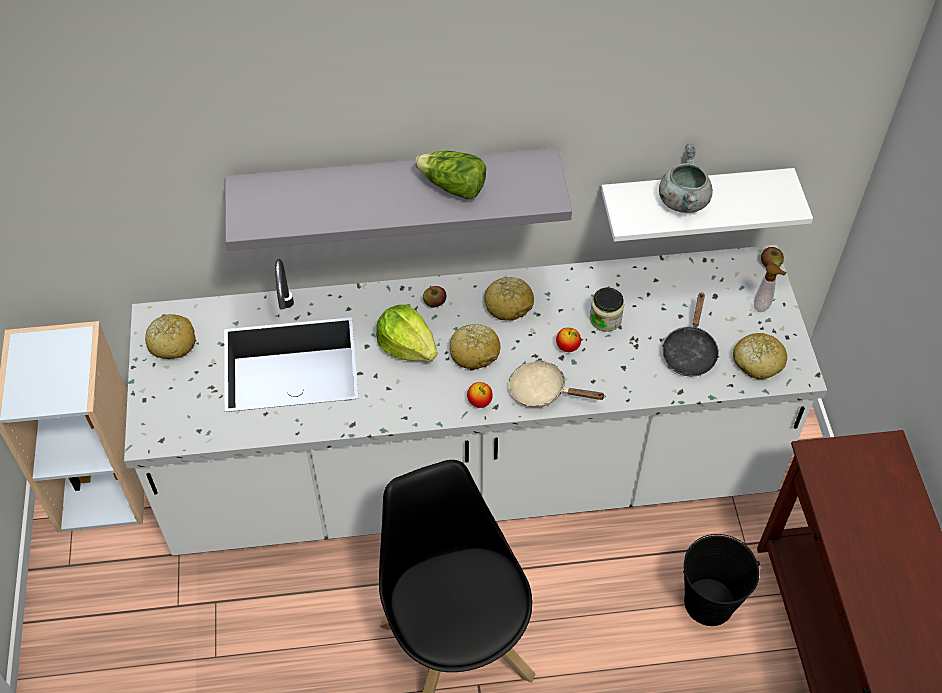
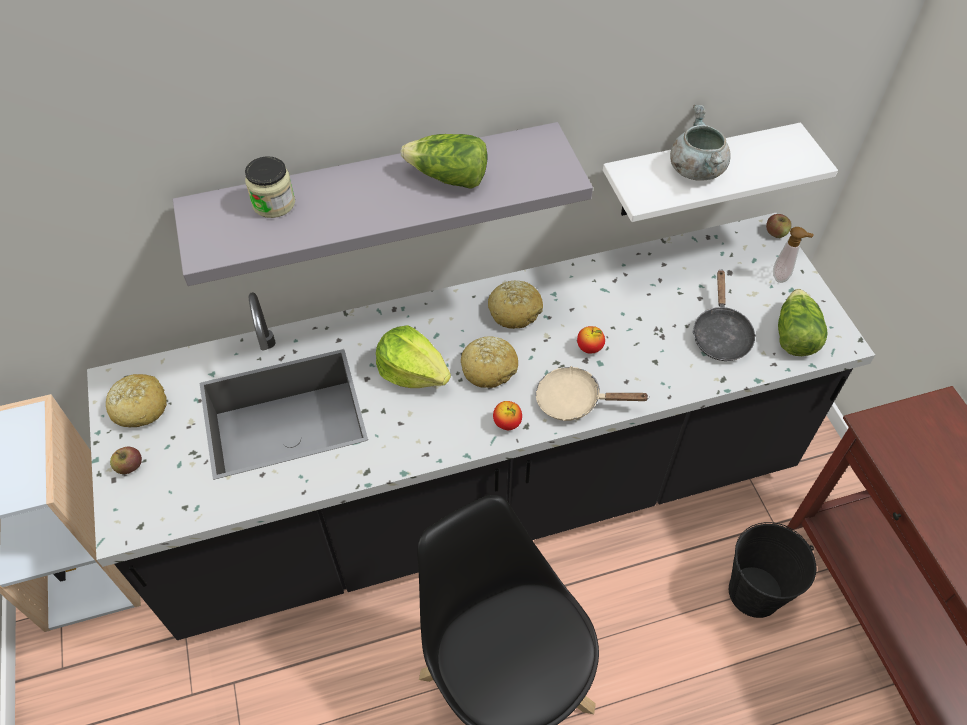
camera: 10 degrees left, 0 degrees up
white counter [124,245,827,555] -> black counter [87,213,875,640]
apple [423,286,446,308] -> apple moved to [110,447,142,474]
jar [590,288,624,332] -> jar moved to [245,156,295,218]
bread [733,333,787,379] -> lettuce [778,289,828,356]

